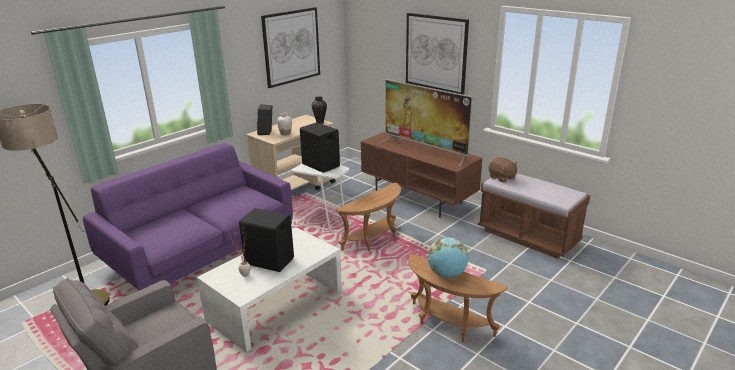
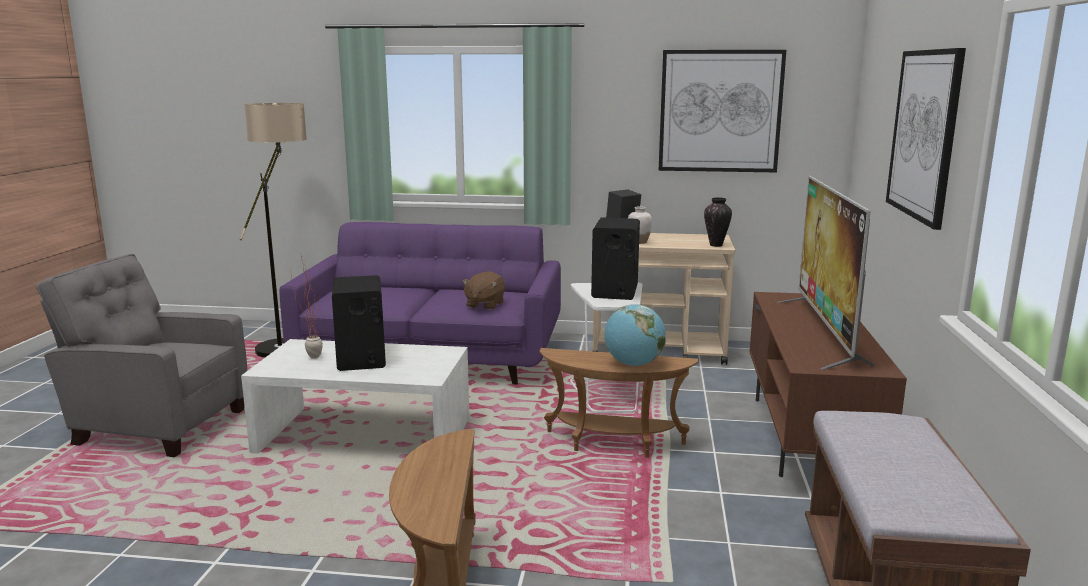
camera: 55 degrees right, 10 degrees down
globe [428,237,468,278] -> globe moved to [604,304,666,366]
brown plush toy [489,157,518,183] -> brown plush toy moved to [462,271,505,310]

